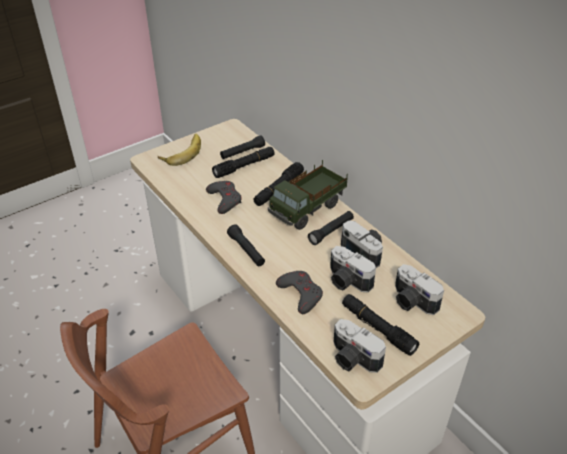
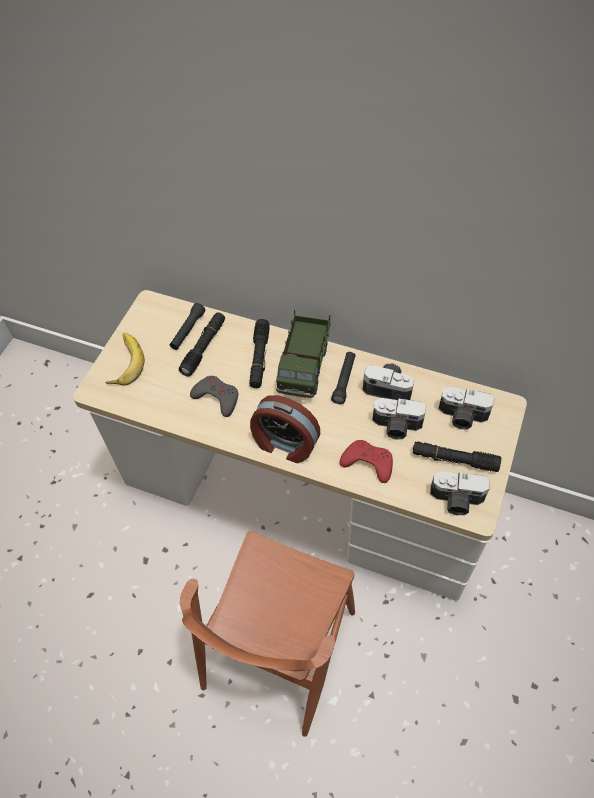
camera: 30 degrees left, 15 degrees up
black flashlight [227,224,265,266] -> alarm clock [250,395,320,463]
grey game controller [276,271,323,314] -> red game controller [340,440,393,483]

